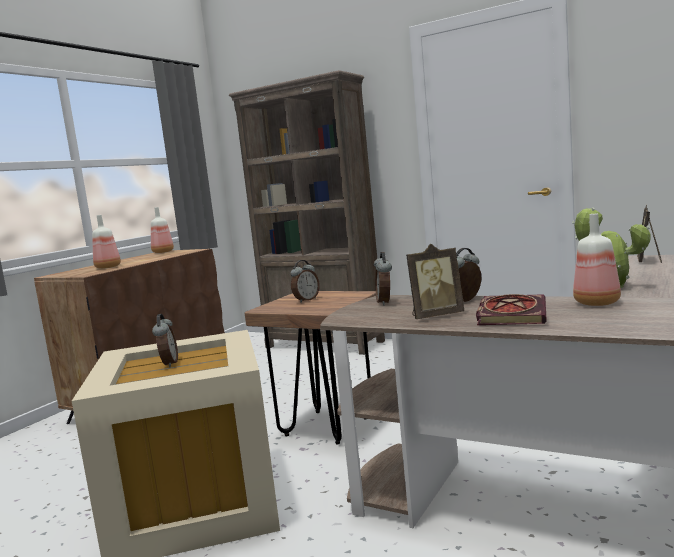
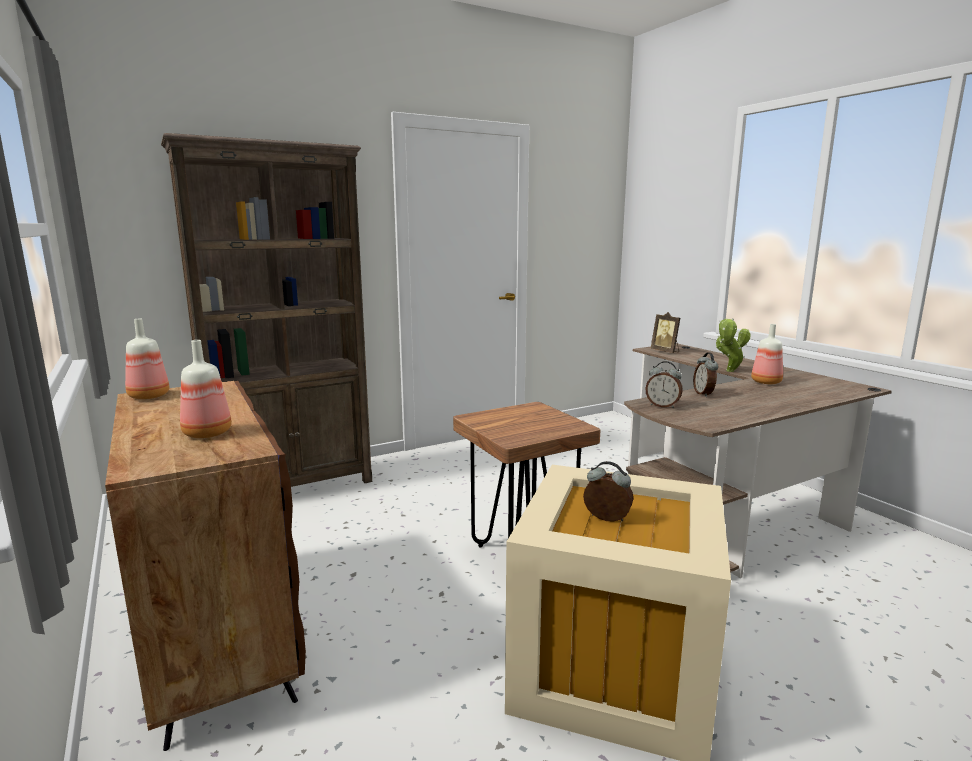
camera: 60 degrees left, 5 degrees up
alarm clock [291,260,320,303] -> none
picture frame [406,244,464,319] -> none
book [476,294,547,325] -> none

